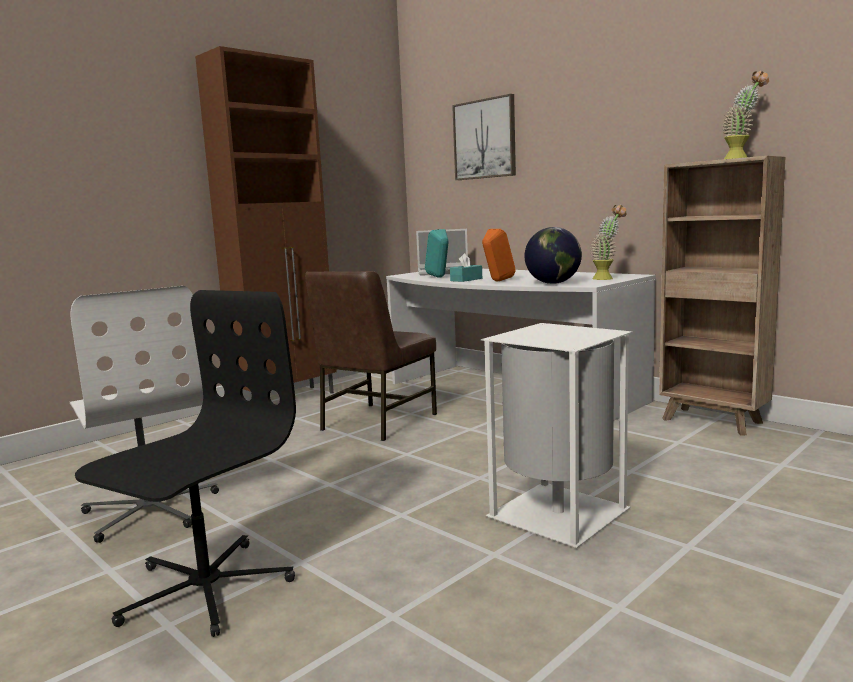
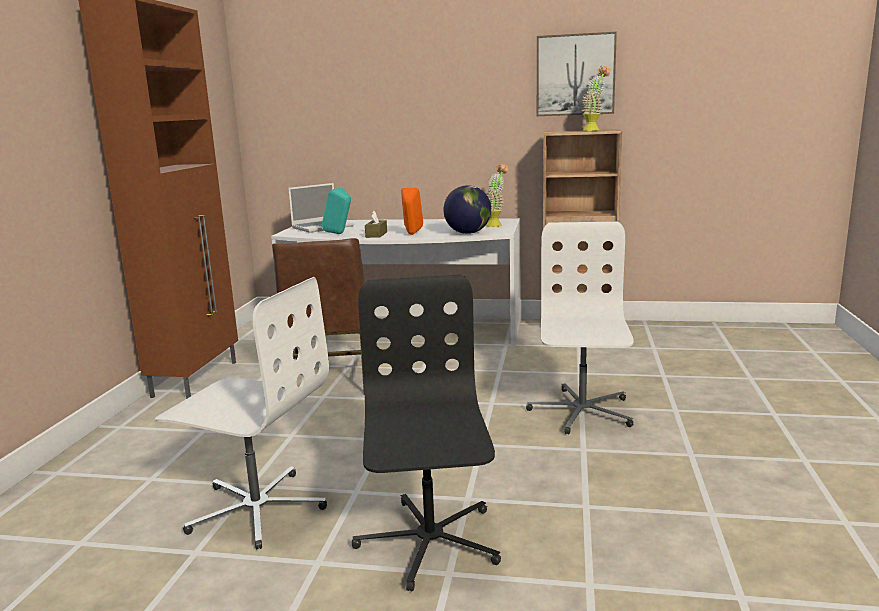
camera: 35 degrees left, 5 degrees up
turquoise tissue box [450,253,482,282] -> brown tissue box [365,211,387,238]
picture [452,94,516,180] -> picture moved to [537,32,617,116]
white trash can [480,323,633,548] -> white office chair [526,222,634,434]

